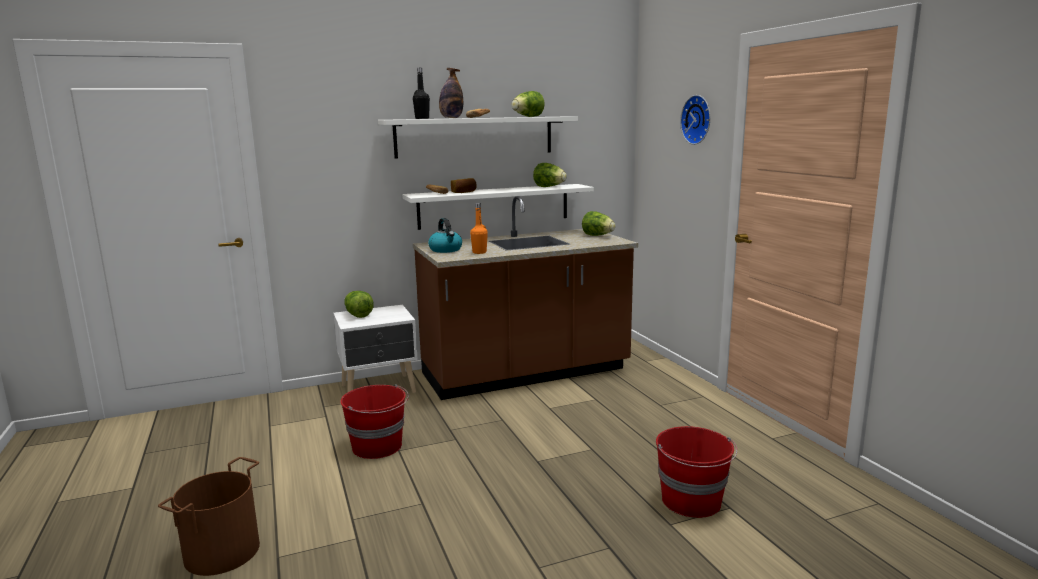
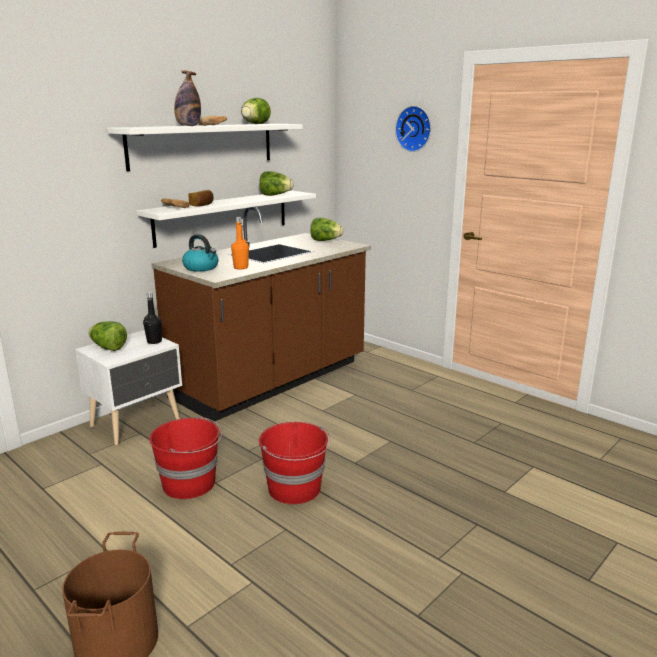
camera: 25 degrees left, 5 degrees up
black bottle [413,68,430,119] -> black bottle moved to [143,292,162,344]
red bucket [656,426,737,518] -> red bucket moved to [259,422,331,504]

